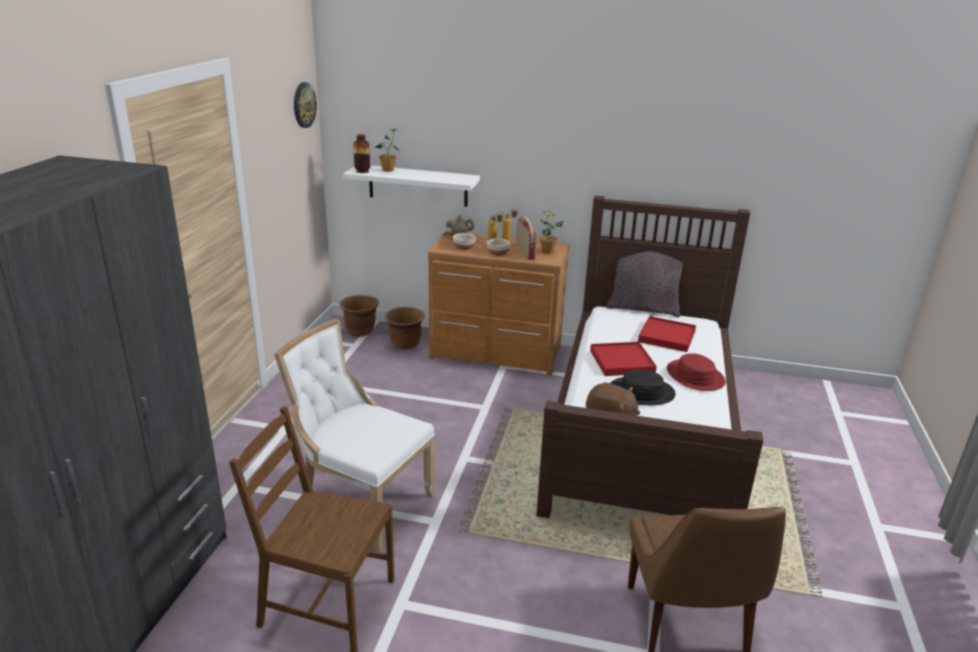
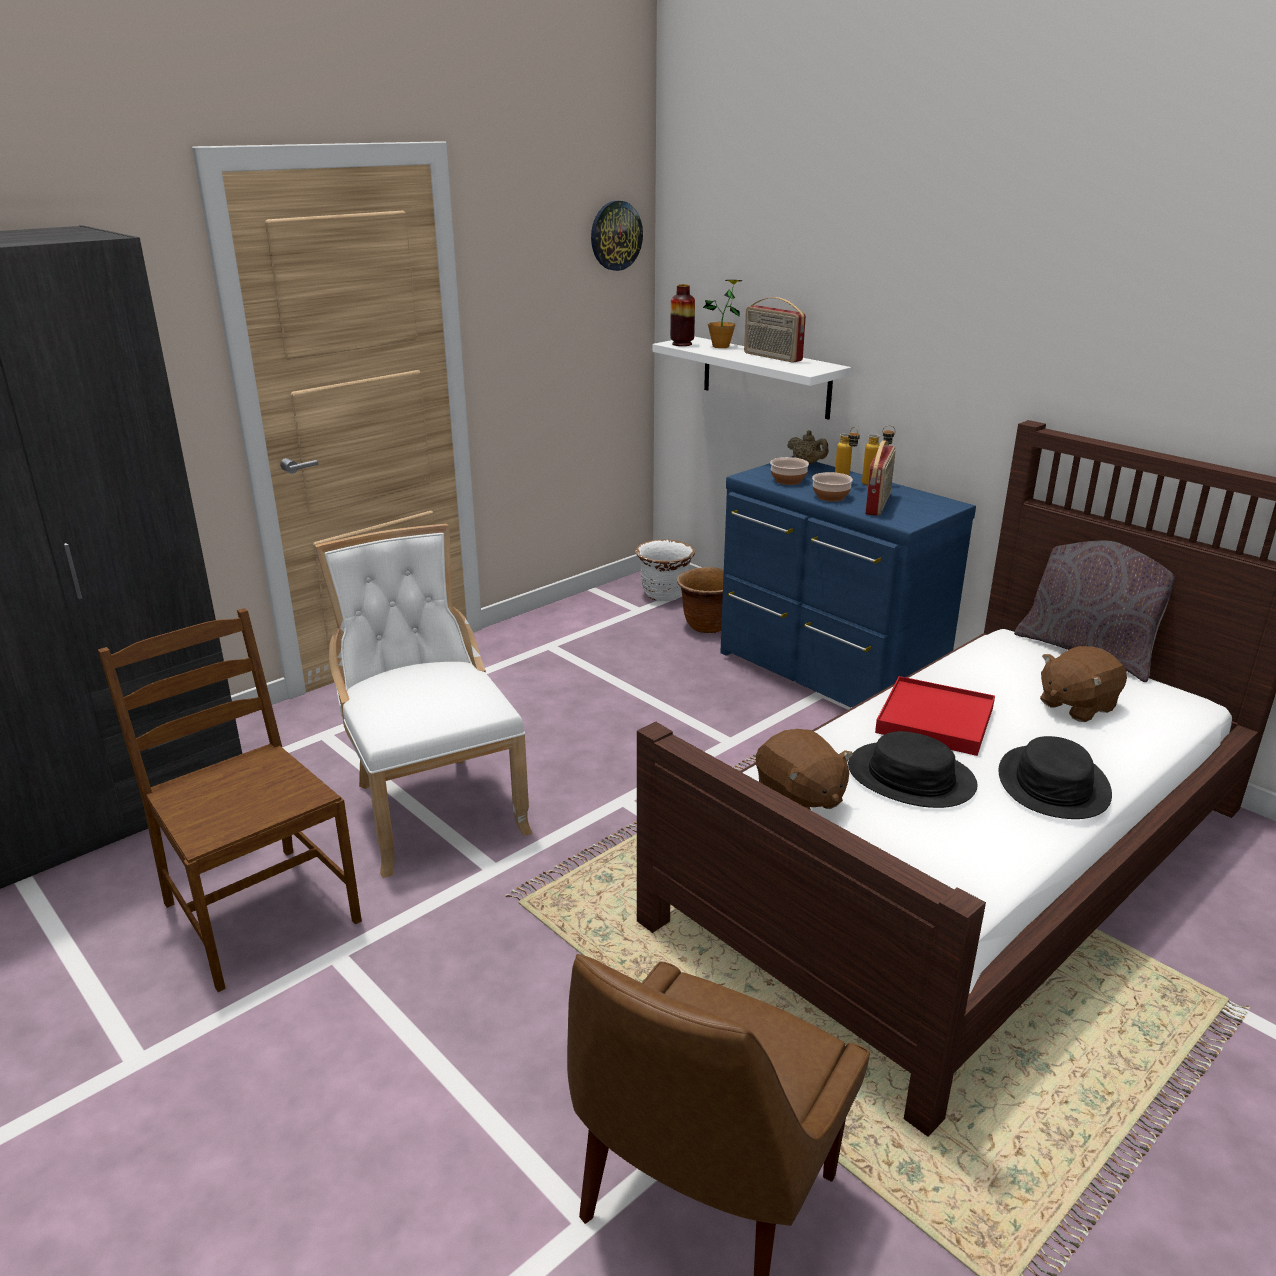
camera: 35 degrees right, 0 degrees up
brown planter [339,295,379,337] -> white planter [636,539,695,601]
brown dresser [428,231,569,376] -> blue dresser [720,456,976,708]
potted plant [539,211,563,254] -> none
red tray [638,316,696,352] -> brown plush toy [1040,646,1127,722]
red hat [667,353,726,391] -> black hat [998,736,1112,819]
none -> radio [744,297,806,363]

